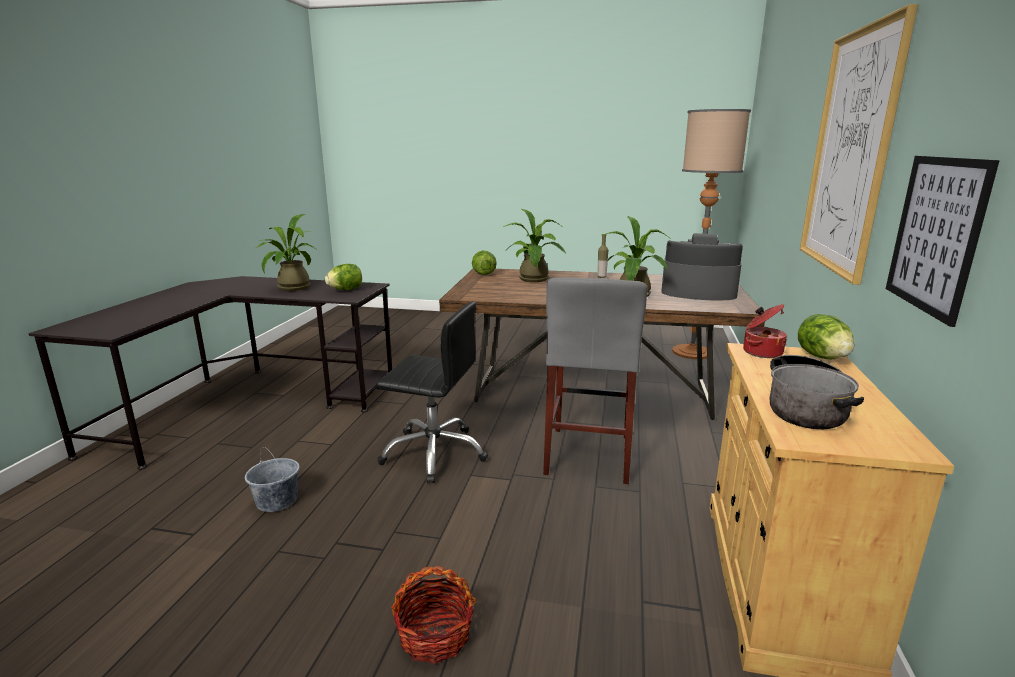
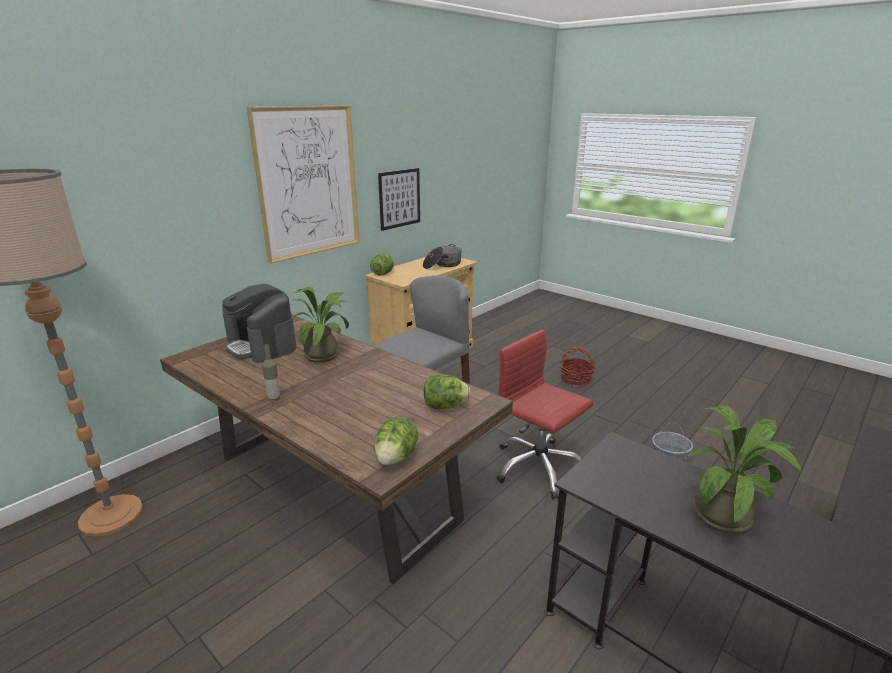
camera: 150 degrees left, 5 degrees up
lettuce [325,264,362,290] -> lettuce moved to [424,374,471,409]
black office chair [376,301,488,483] -> red office chair [497,329,594,499]
potted plant [503,209,566,282] -> none
cooking pot [743,304,787,358] -> none

